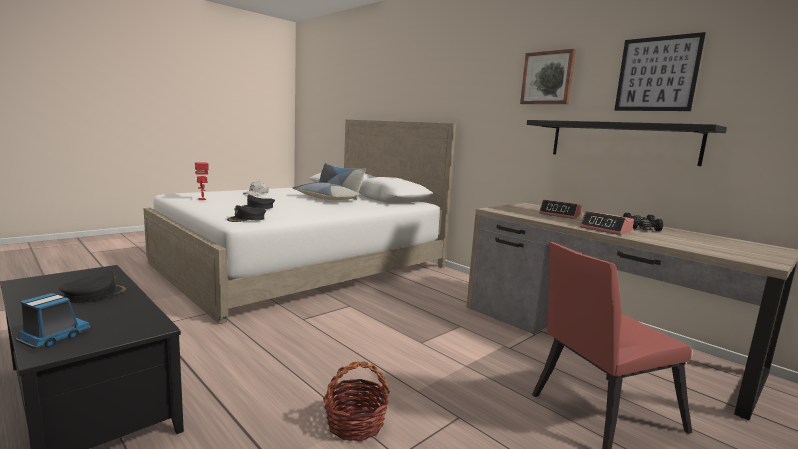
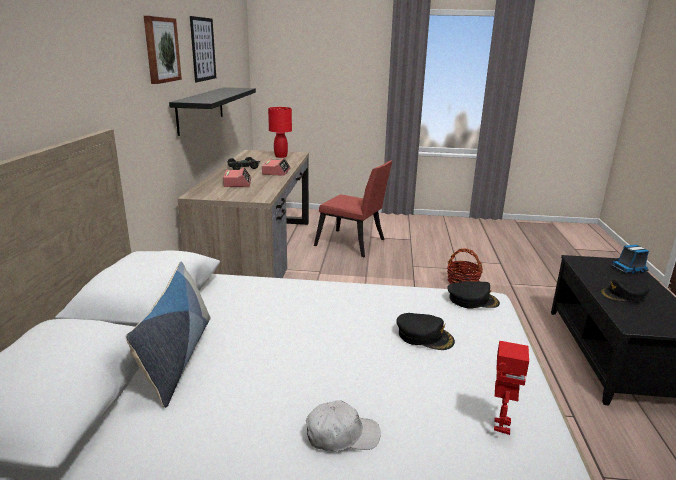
camera: 130 degrees left, 10 degrees up
pillow [293,182,361,200] -> none
none -> red table lamp [268,107,292,158]

